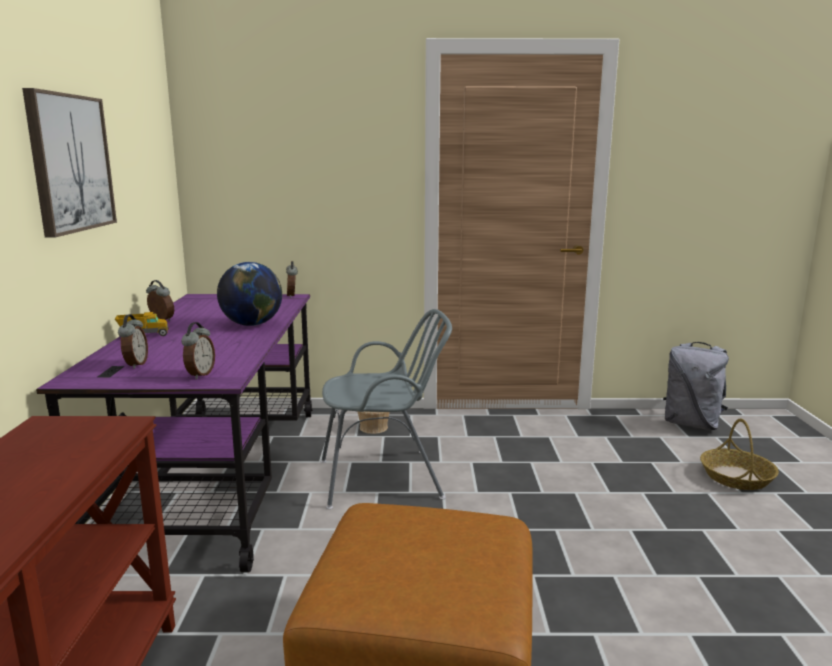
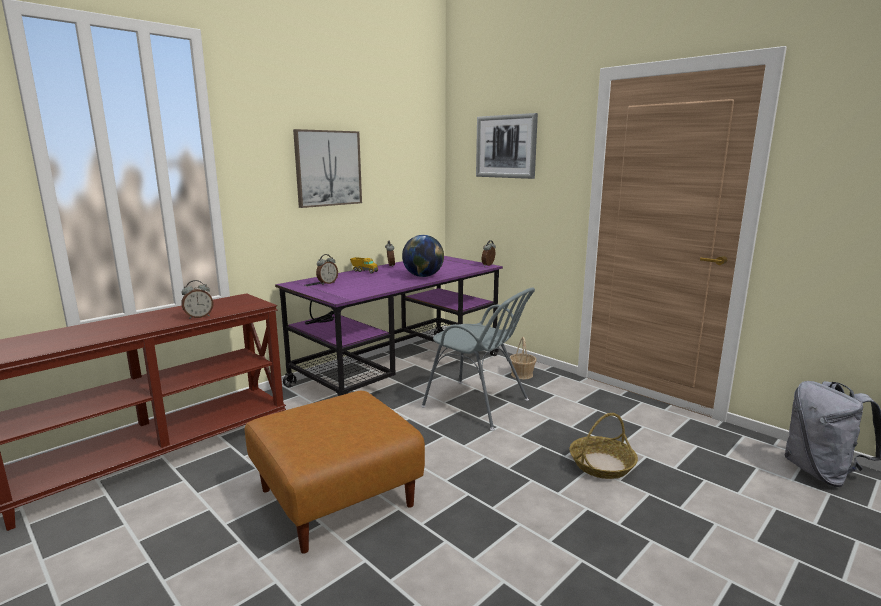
camera: 45 degrees right, 0 degrees up
alarm clock [181,322,215,379] -> alarm clock moved to [181,280,213,319]
basket [700,419,779,490] -> basket moved to [569,413,638,479]
none -> picture [476,113,538,179]

